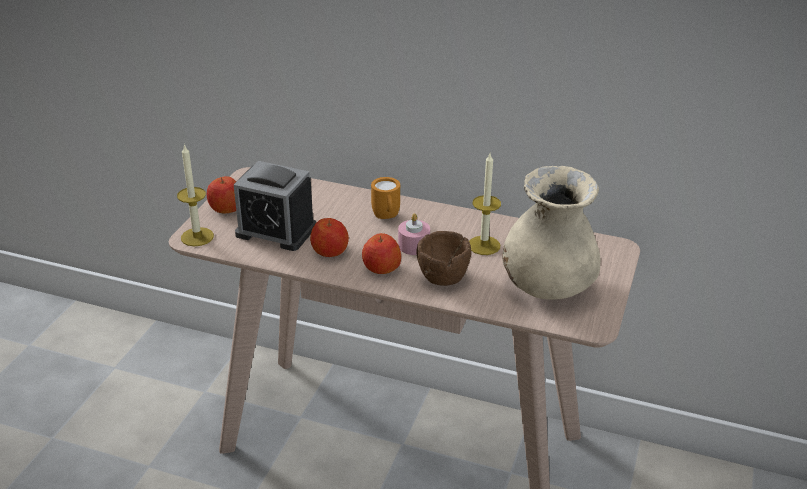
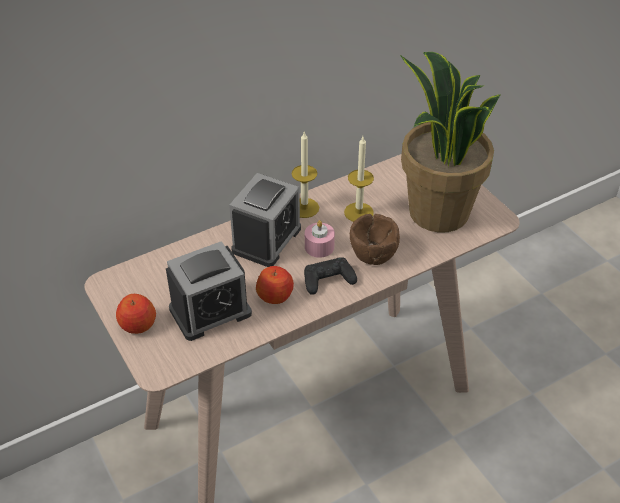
camera: 50 degrees left, 10 degrees up
candle [177,144,214,246] -> candle moved to [292,132,319,218]
apple [362,233,401,274] -> black game controller [304,257,357,295]
orange mug [371,177,400,219] -> alarm clock [229,173,301,267]
beige vase [502,166,600,300] -> potted plant [400,52,501,233]

